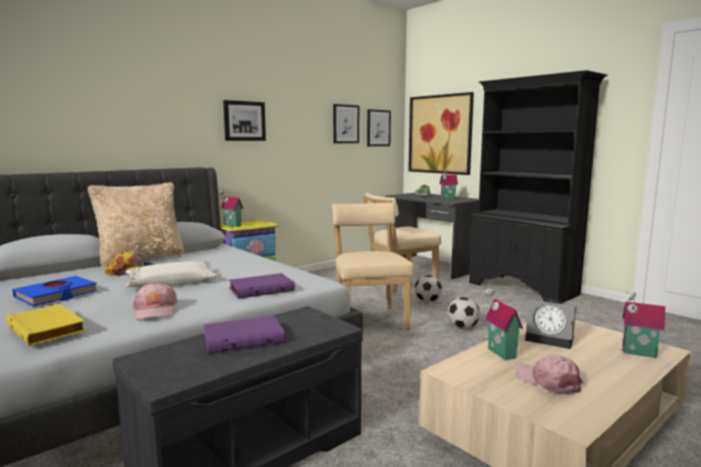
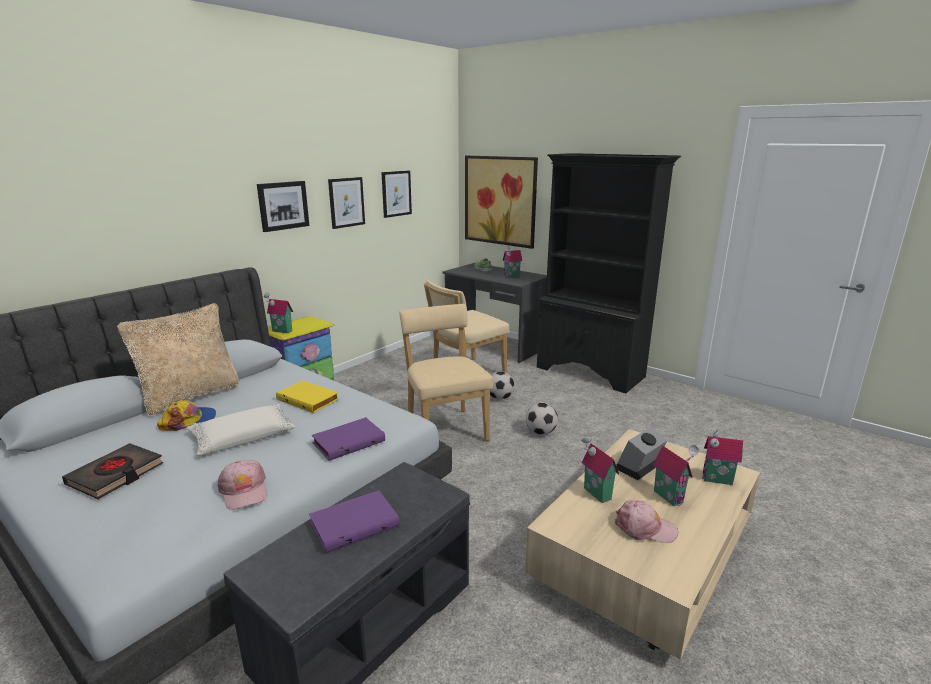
camera: 10 degrees left, 10 degrees up
yellow book [6,304,86,346] -> yellow book moved to [276,381,339,413]
blue book [12,276,98,306] -> black book [62,443,163,499]
picture [367,109,391,146] -> picture moved to [328,177,365,229]
pink cap [515,355,583,395] -> pink cap turned 150 degrees clockwise [615,500,678,543]
alarm clock [525,299,576,349] -> alarm clock turned 120 degrees clockwise [616,427,668,480]
none -> toy house [653,445,699,506]

